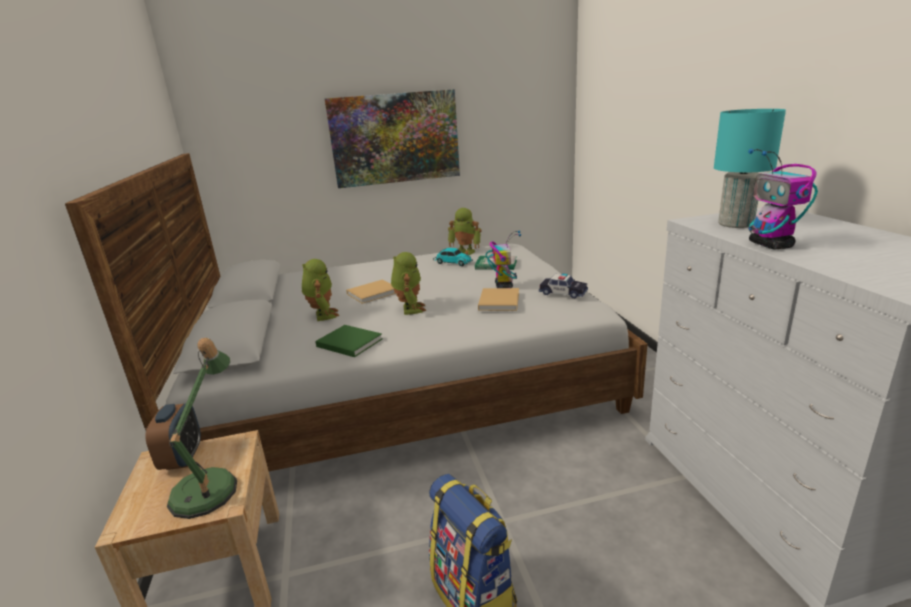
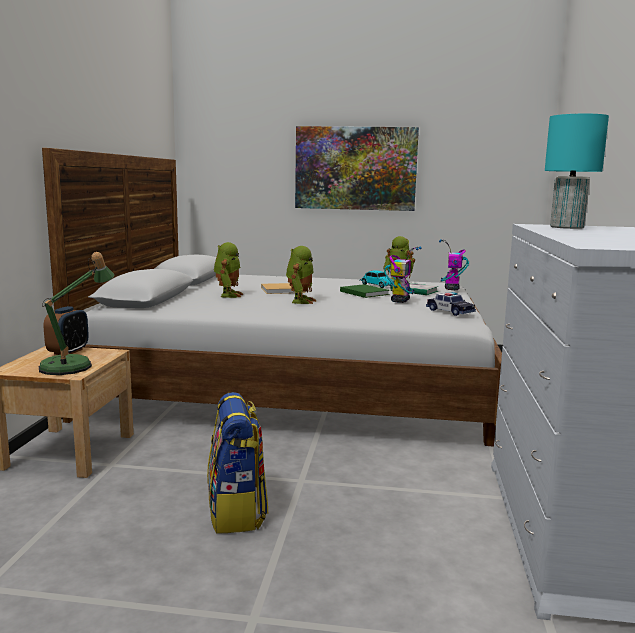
camera: 20 degrees right, 10 degrees down
green book [315,325,383,357] -> green book moved to [340,284,390,298]
beige book [478,288,519,311] -> none
toy robot [748,149,818,249] -> toy robot moved to [439,239,469,290]

